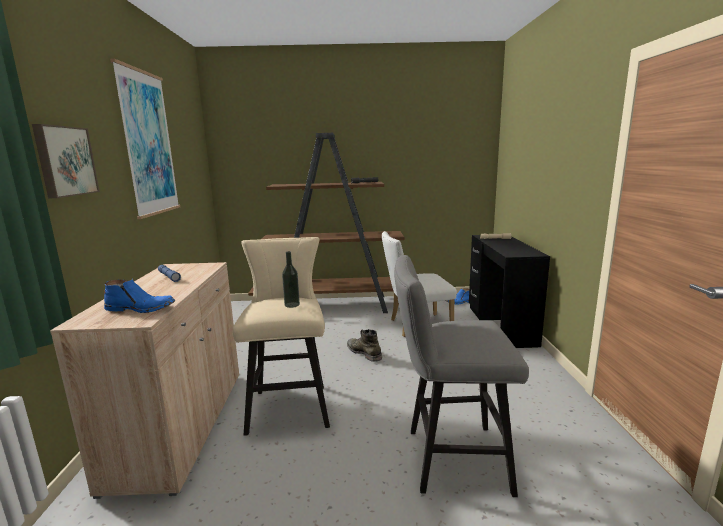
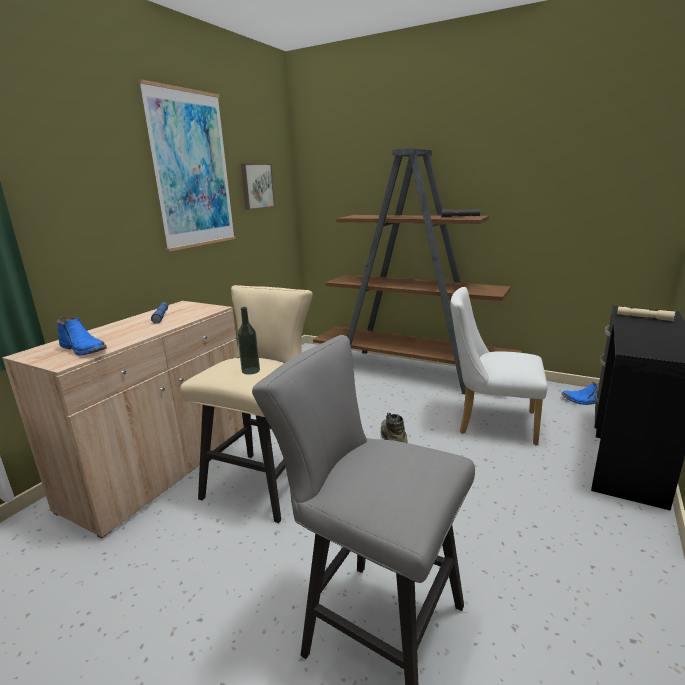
camera: 30 degrees right, 5 degrees up
picture [32,124,100,198] -> picture moved to [241,164,275,210]

